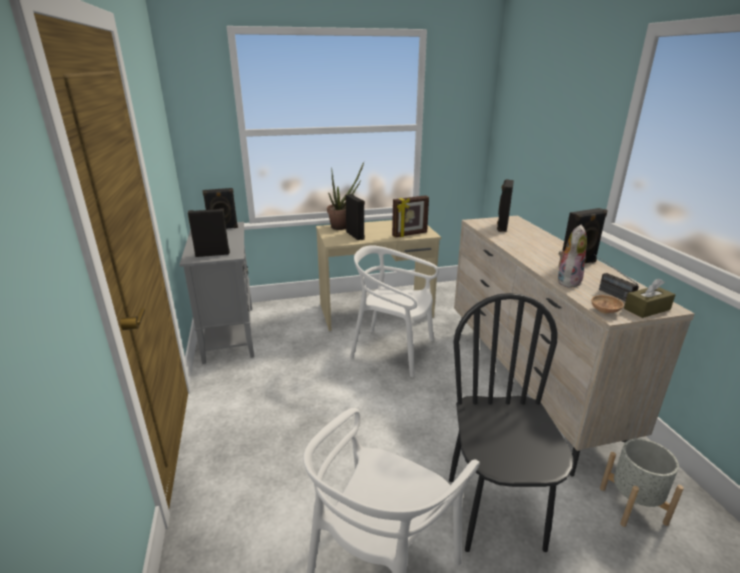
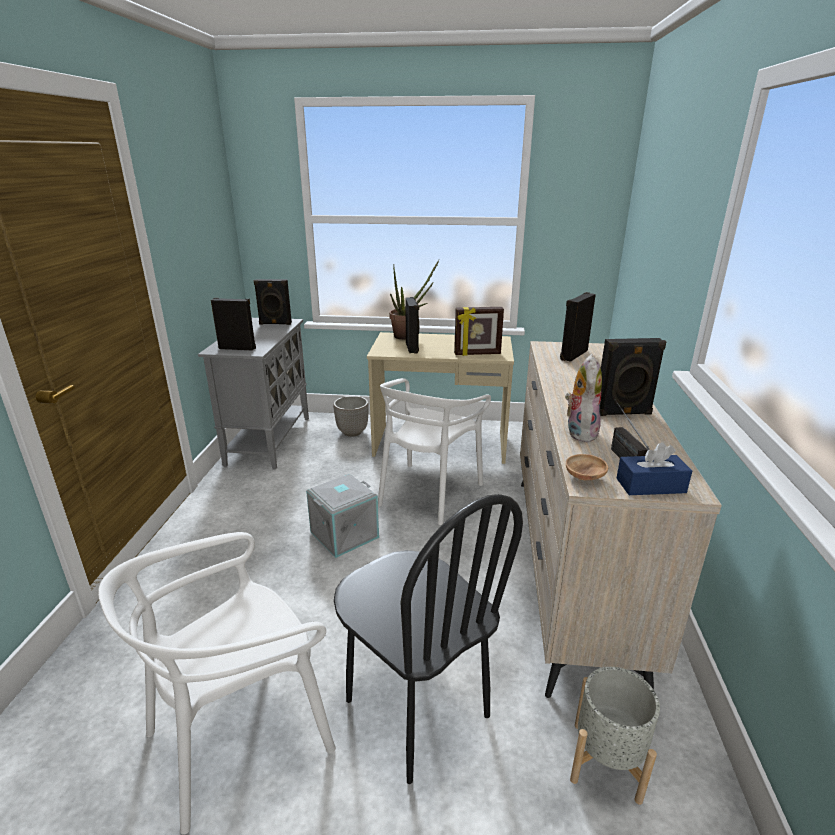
camera: 20 degrees right, 0 degrees up
white chair [350,245,439,377] -> white chair turned 105 degrees counterclockwise [378,378,491,525]
black chair [449,293,574,552] -> black chair turned 120 degrees clockwise [334,494,523,784]
plush toy [558,225,587,288] -> plush toy turned 45 degrees counterclockwise [565,354,602,442]
brown tissue box [624,278,675,318] -> blue tissue box [616,442,692,495]
none -> grey storage box [306,474,379,558]
none -> planter [333,396,369,437]

